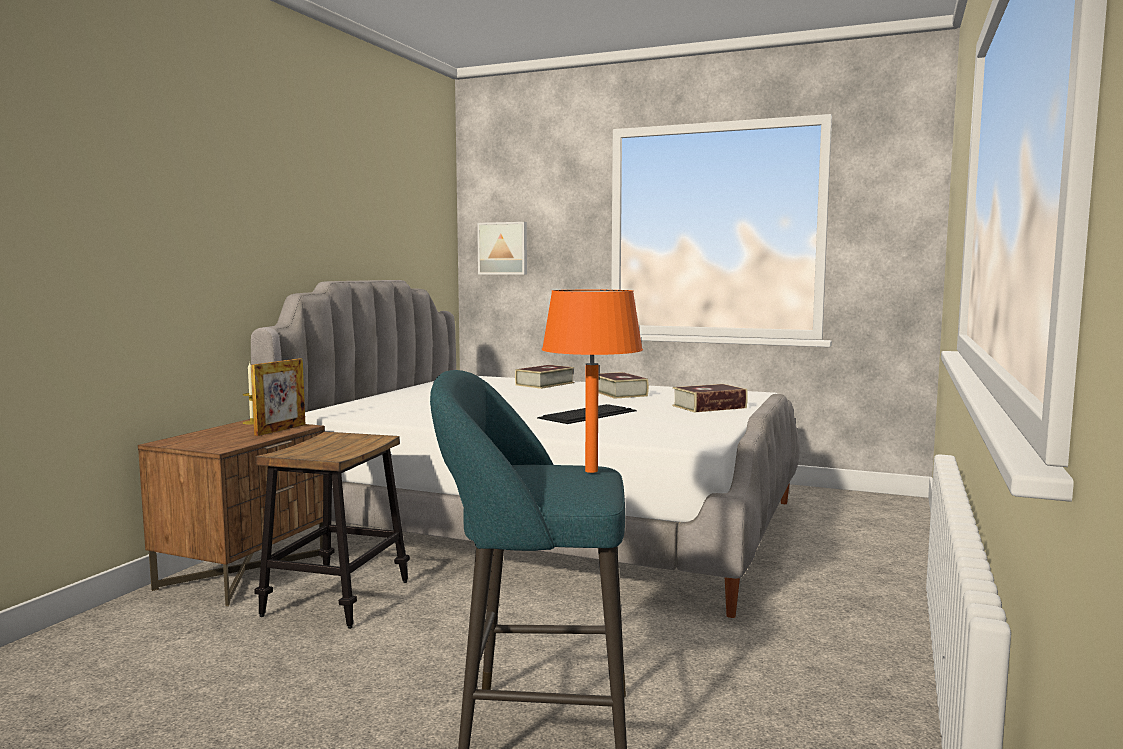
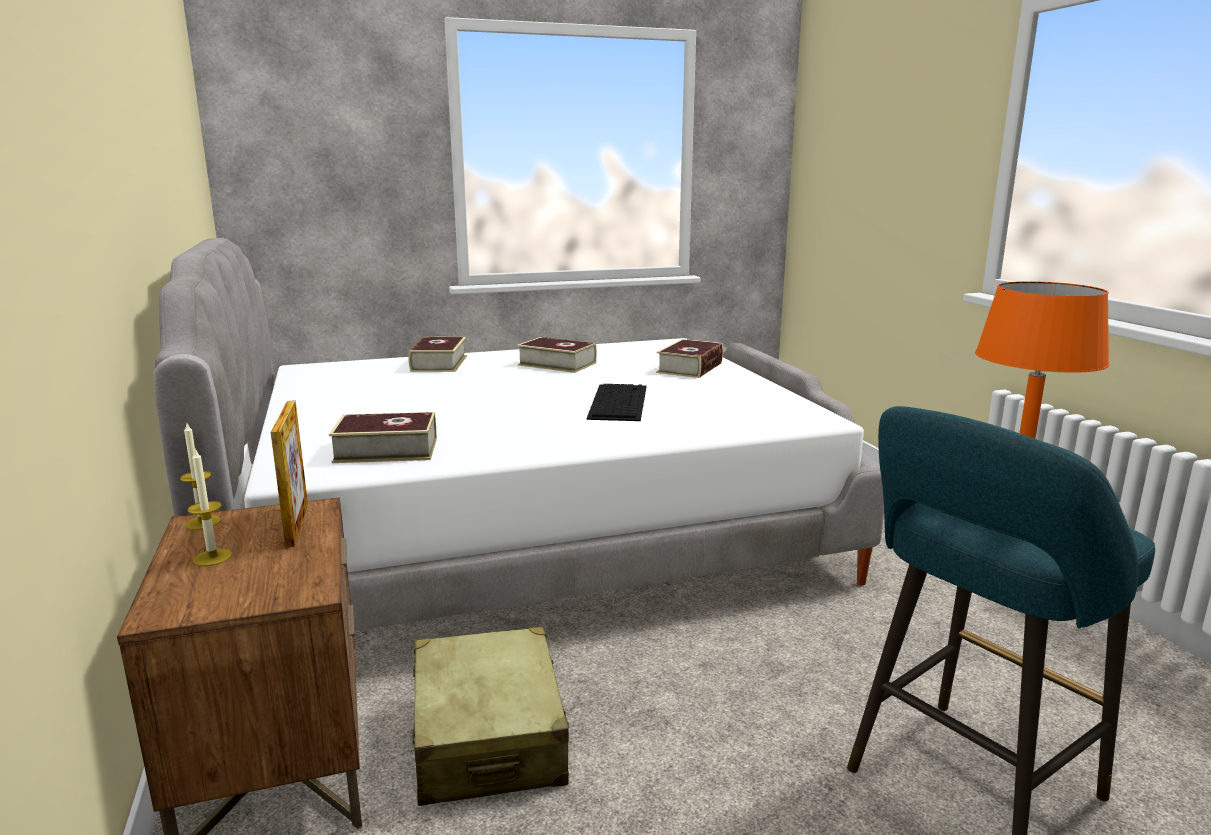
camera: 40 degrees left, 10 degrees up
stool [254,432,410,629] -> beige suitcase [413,627,569,806]
picture [477,222,527,275] -> none
none -> candle [188,449,232,566]
none -> book [329,412,437,463]

